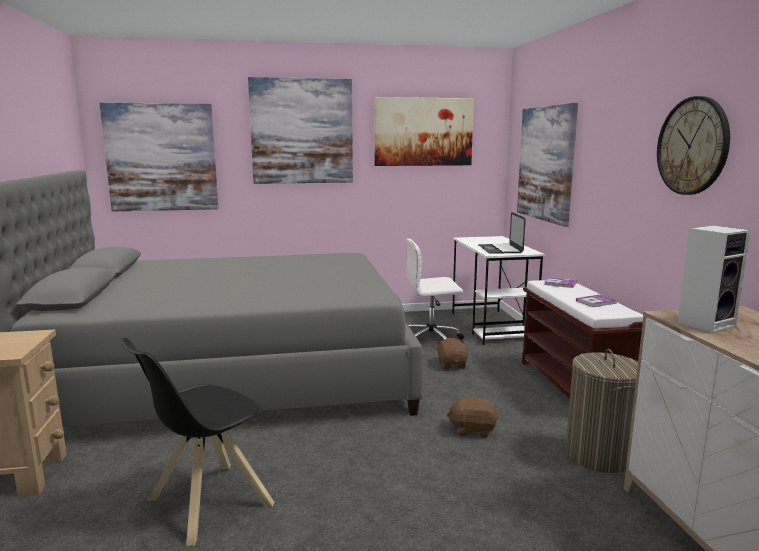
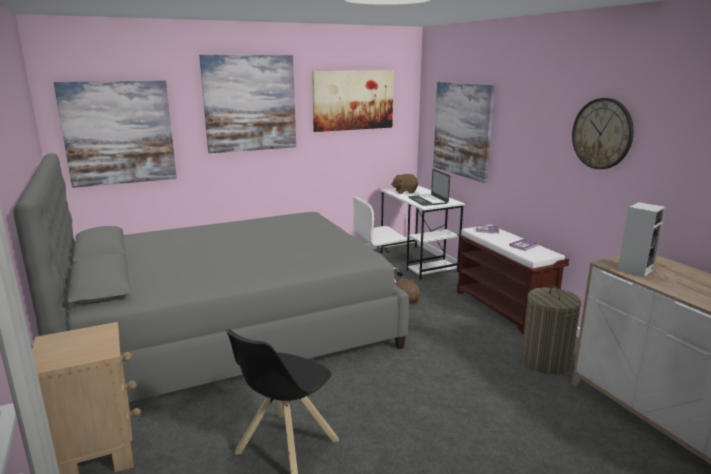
camera: 15 degrees left, 5 degrees up
brown plush toy [446,395,498,438] -> brown plush toy moved to [391,174,418,194]

